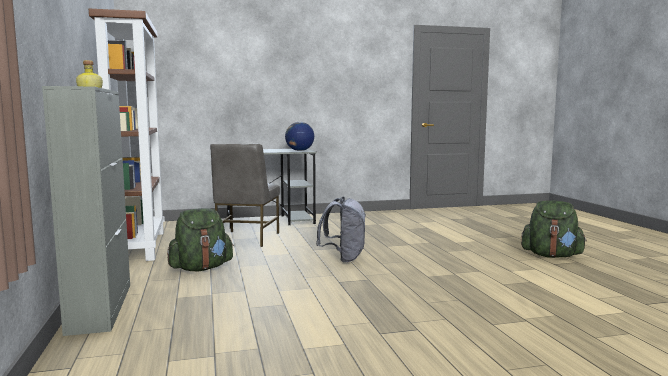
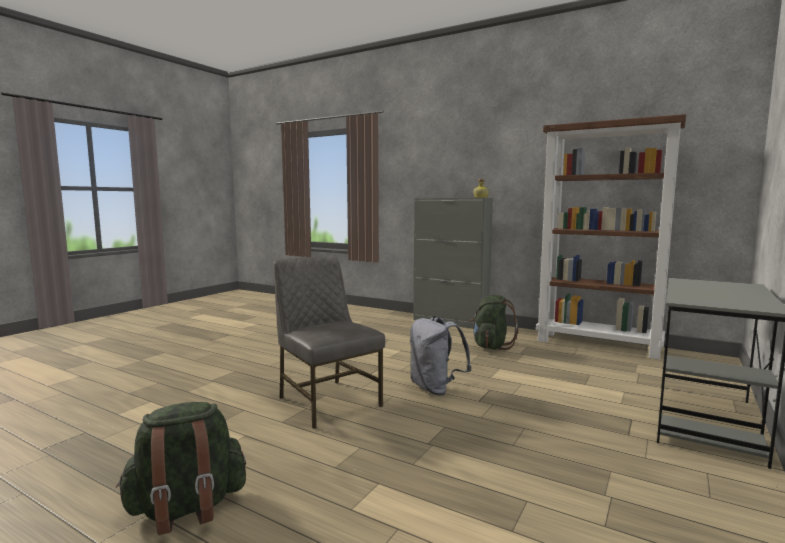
camera: 135 degrees right, 0 degrees up
grey chair [210,144,280,247] -> grey chair moved to [274,256,385,429]
globe [285,122,314,151] -> none

